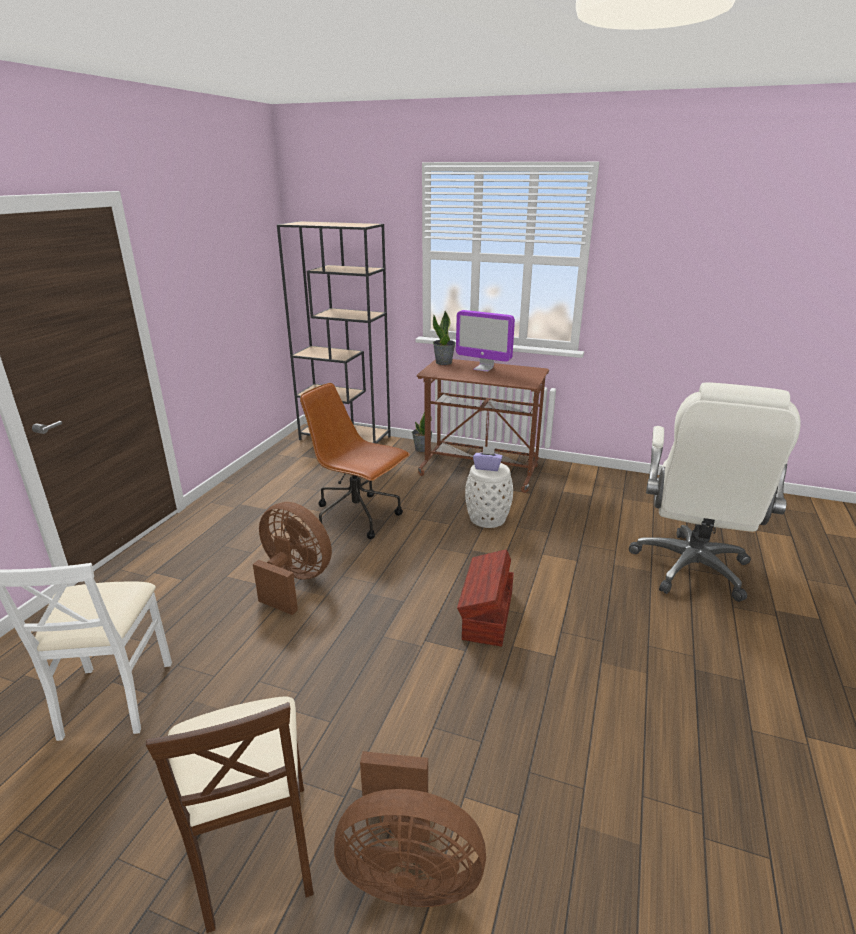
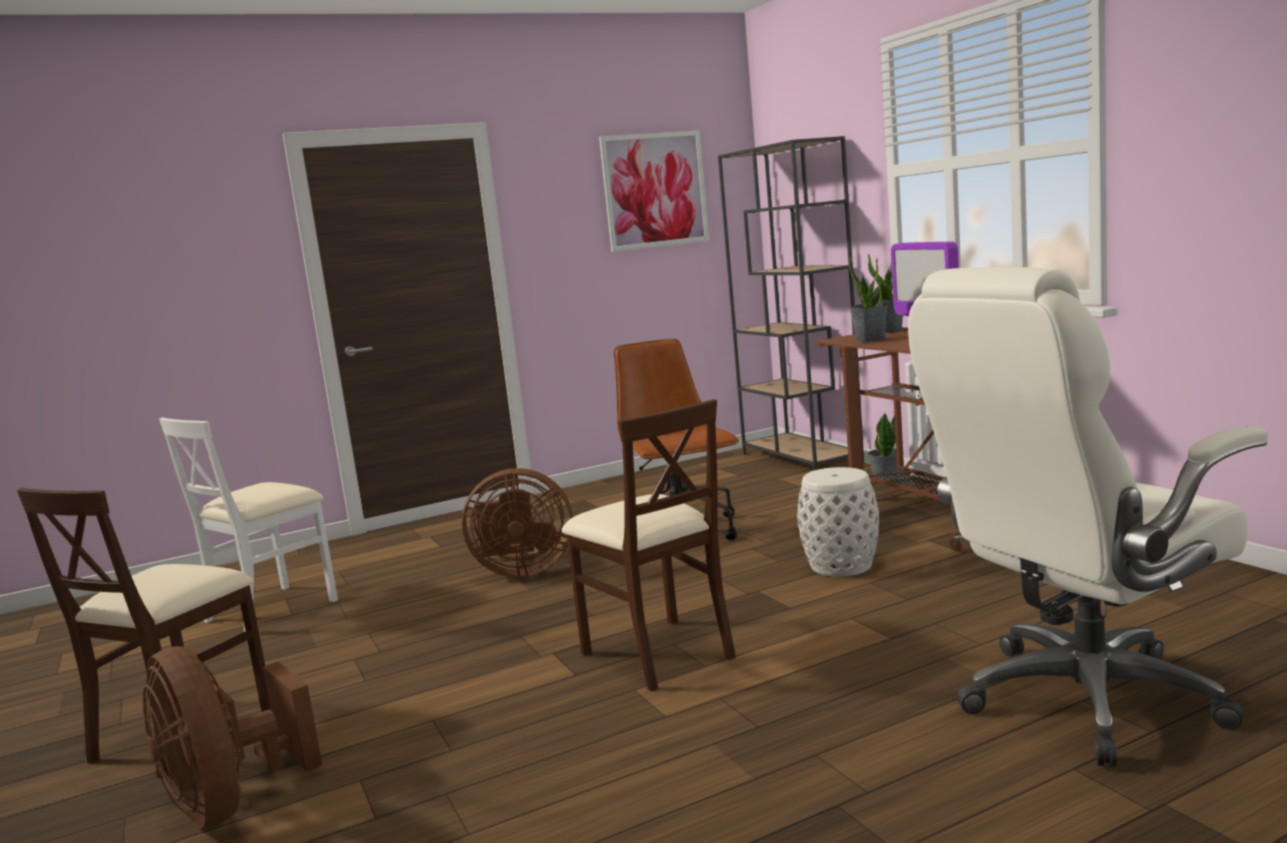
camera: 45 degrees right, 15 degrees down
brown fan [253,502,332,615] -> brown fan turned 105 degrees clockwise [462,468,574,578]
brown storage box [457,549,514,647] -> beige chair [562,399,736,692]
purple tissue box [473,446,503,471] -> none
none -> picture [599,130,709,252]
none -> potted plant [849,257,888,342]

